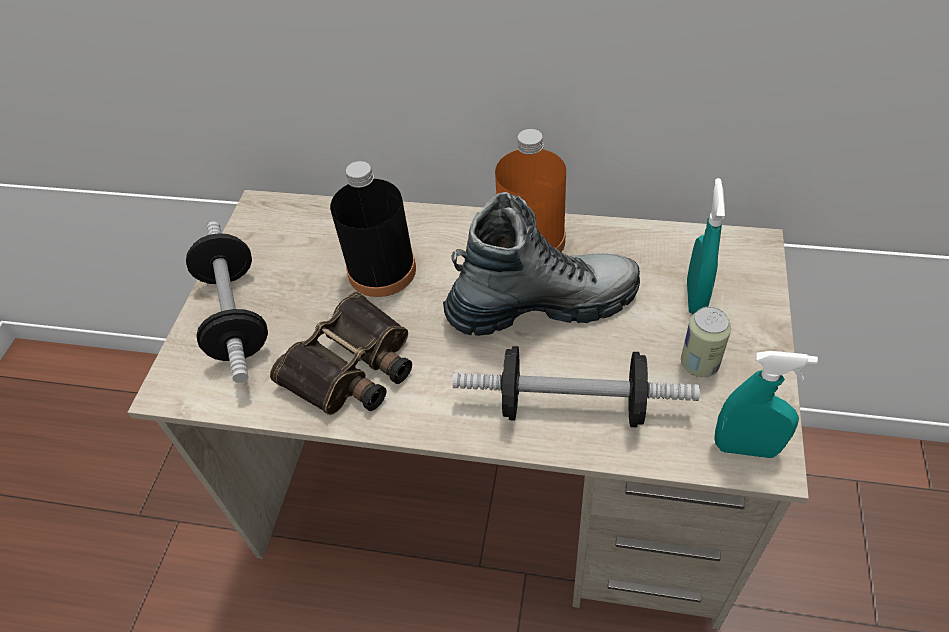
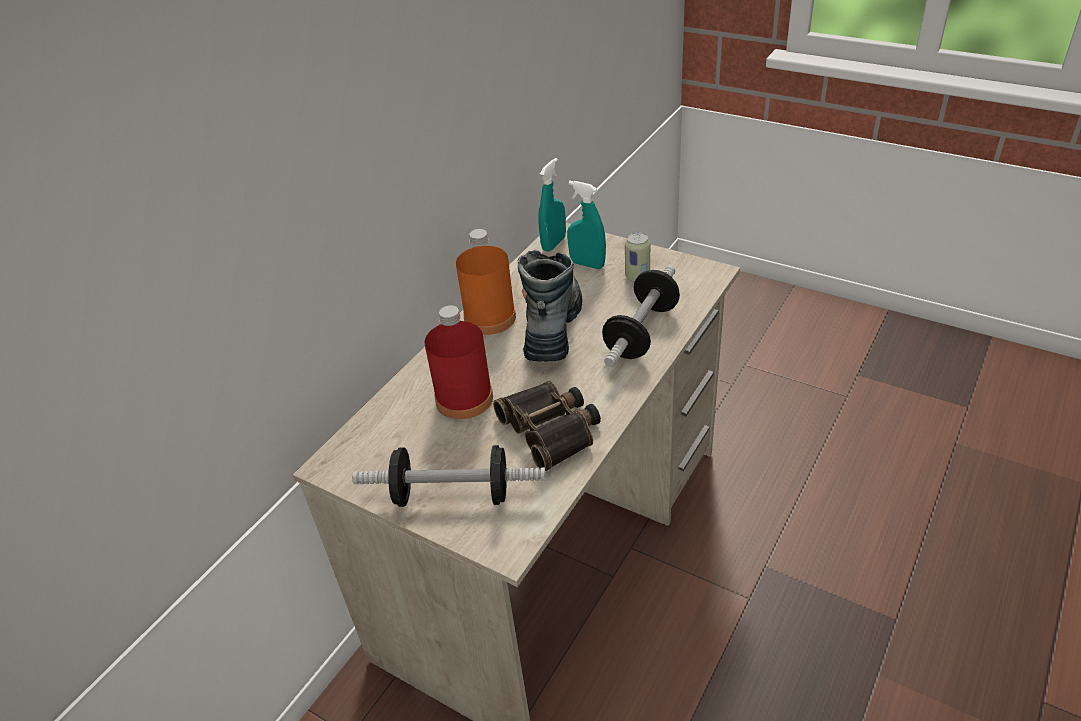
camera: 70 degrees left, 10 degrees down
black bottle [330,161,416,297] -> red bottle [425,305,493,419]
turquoise spray bottle [714,351,818,458] -> turquoise spray bottle moved to [538,158,566,252]

